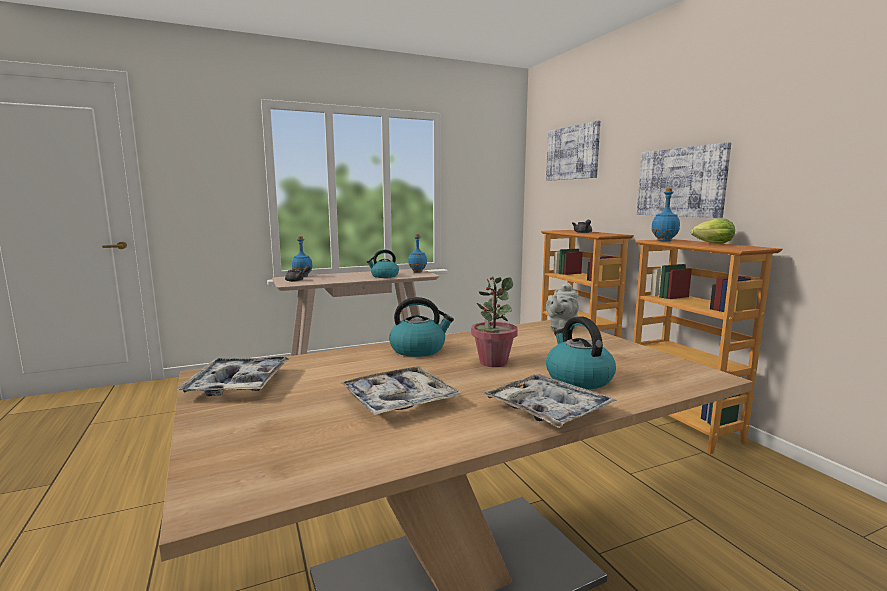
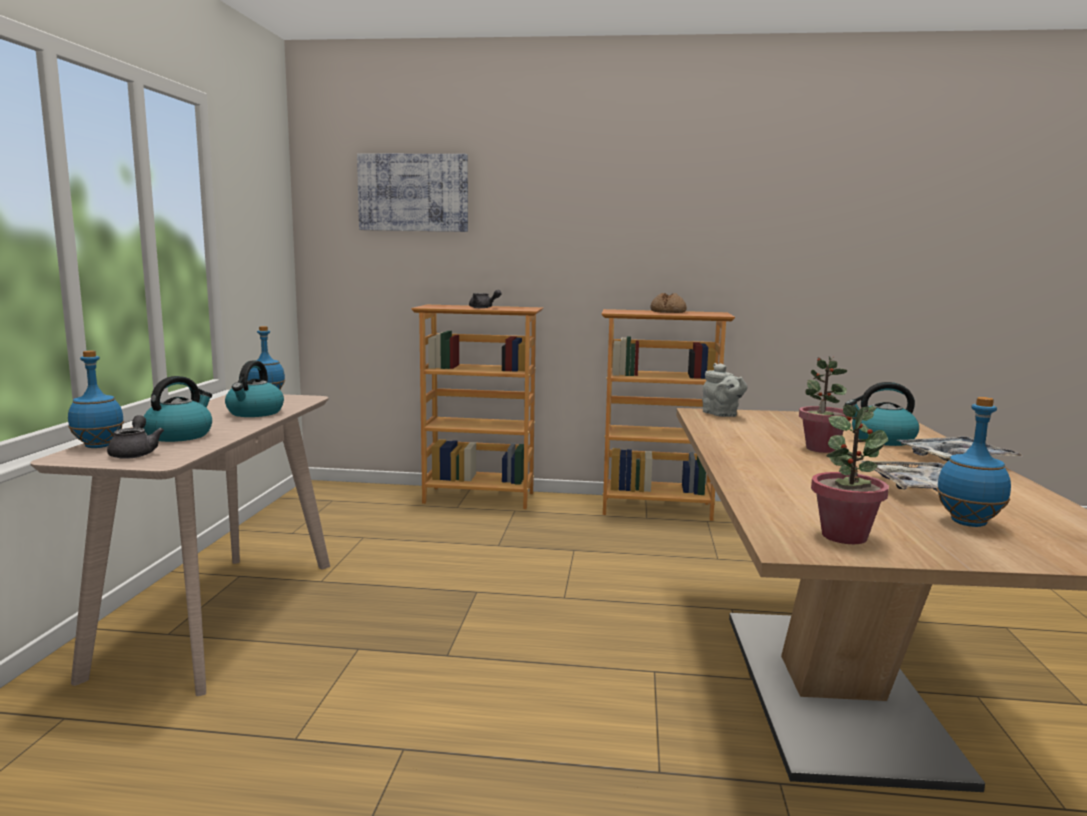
camera: 60 degrees left, 0 degrees up
tray [175,357,290,396] -> potted plant [811,405,889,544]
kettle [389,297,454,357] -> kettle moved to [143,376,212,442]
picture [637,142,731,218] -> none
blue bottle [651,188,680,242] -> blue bottle moved to [936,397,1011,527]
lettuce [691,218,735,244] -> bread [650,293,687,313]

